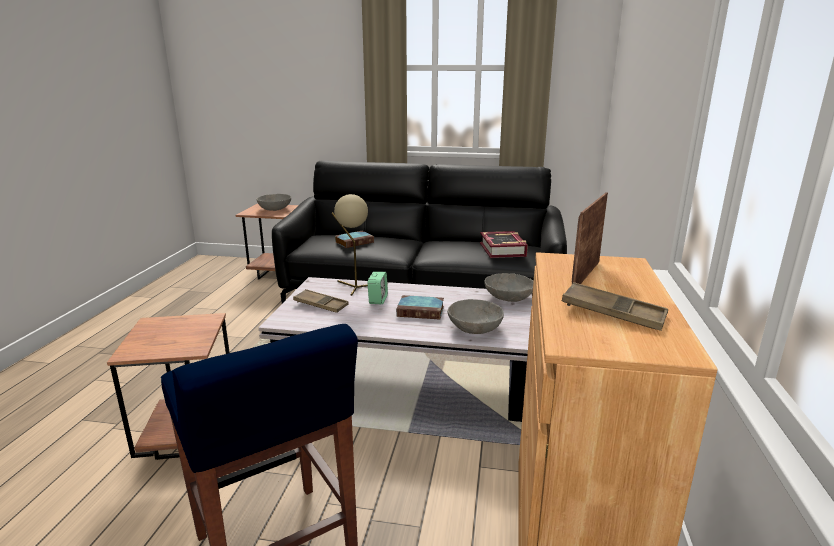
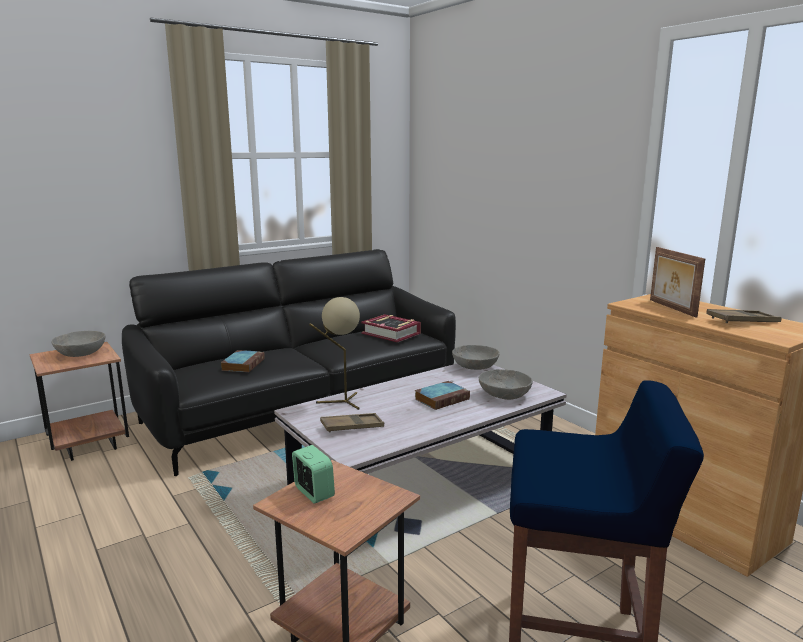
camera: 45 degrees left, 5 degrees down
alarm clock [368,272,388,304] -> alarm clock moved to [292,445,335,503]

